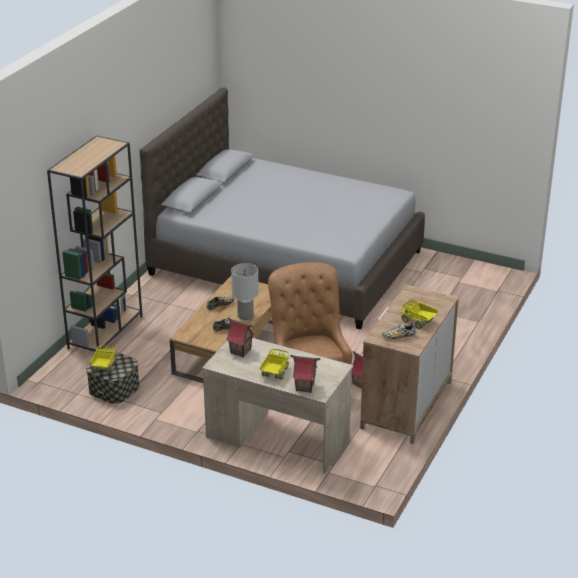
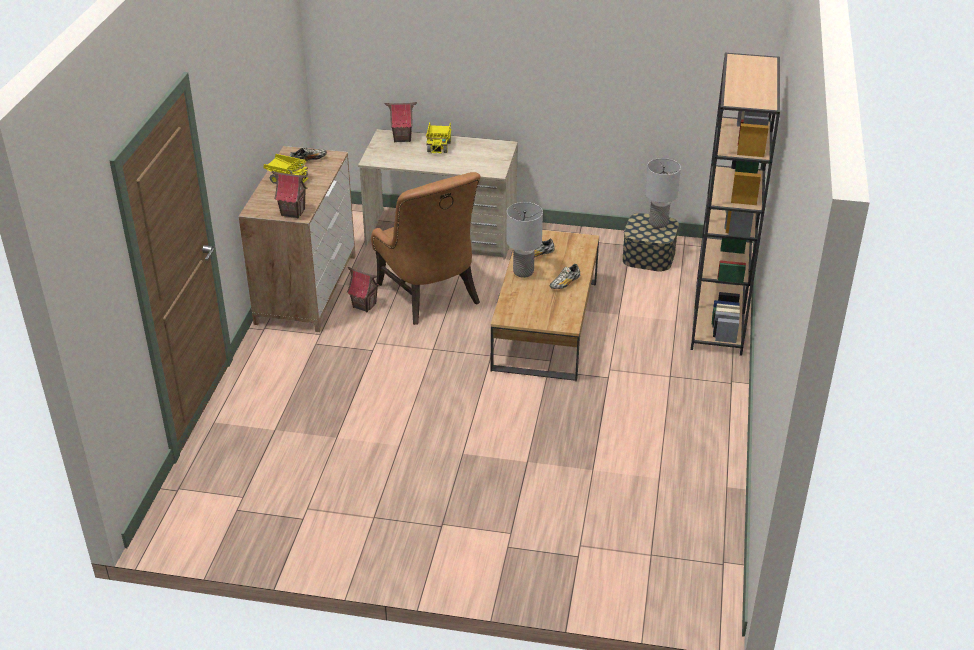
camera: 165 degrees right, 5 degrees up
toy truck [90,345,116,372] -> grey table lamp [645,158,681,228]
grey bed [140,87,425,329] -> none
toy house [226,317,255,357] -> toy house moved to [271,171,308,219]

